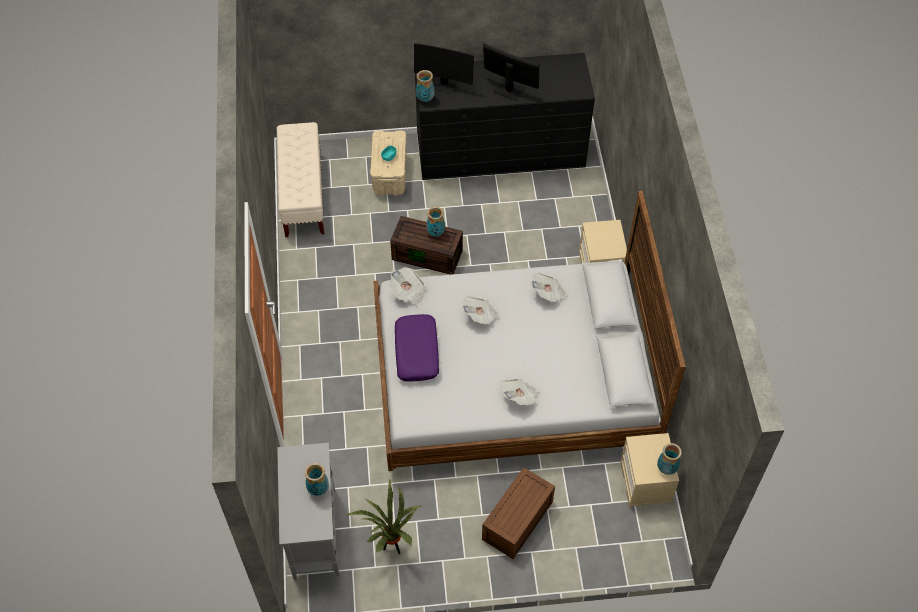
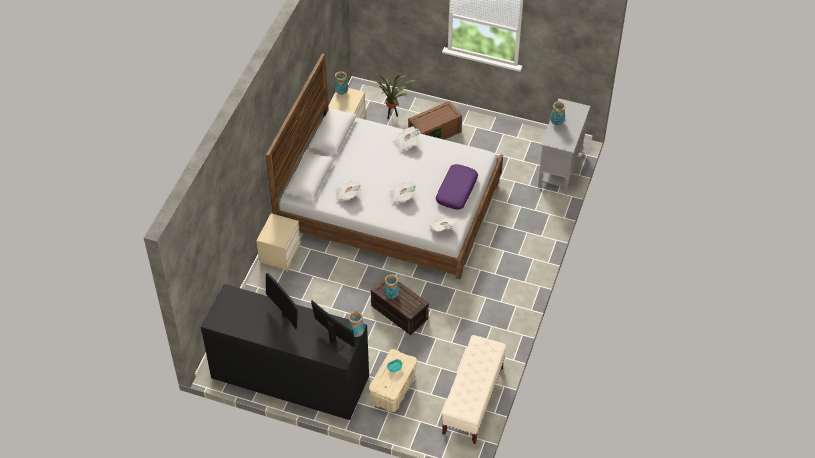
camera: 155 degrees left, 5 degrees down
potted plant [347,479,421,554] -> potted plant moved to [371,73,417,119]

